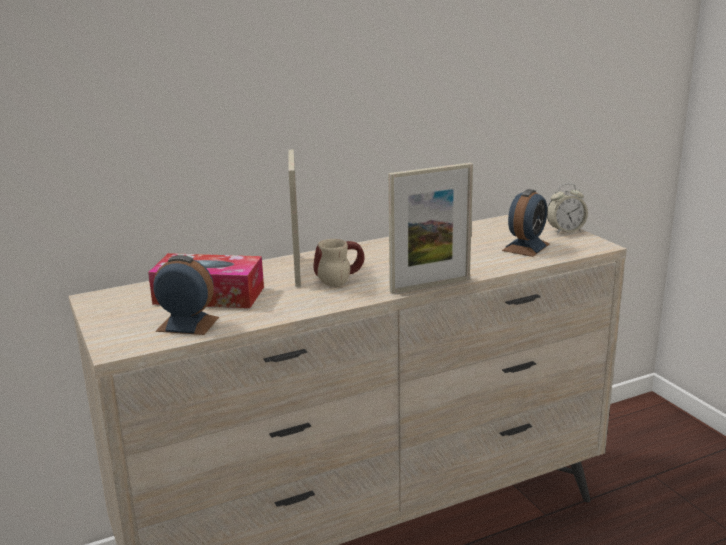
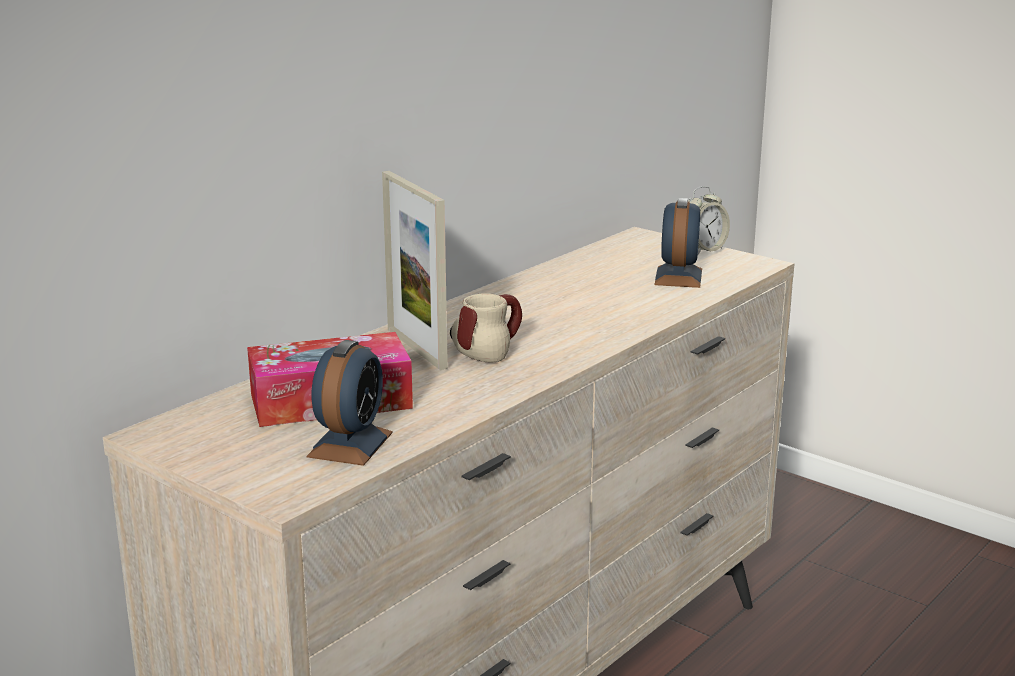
camera: 25 degrees left, 0 degrees up
alarm clock [153,255,219,335] -> alarm clock turned 120 degrees clockwise [307,340,393,466]
picture frame [388,163,473,294] -> none

